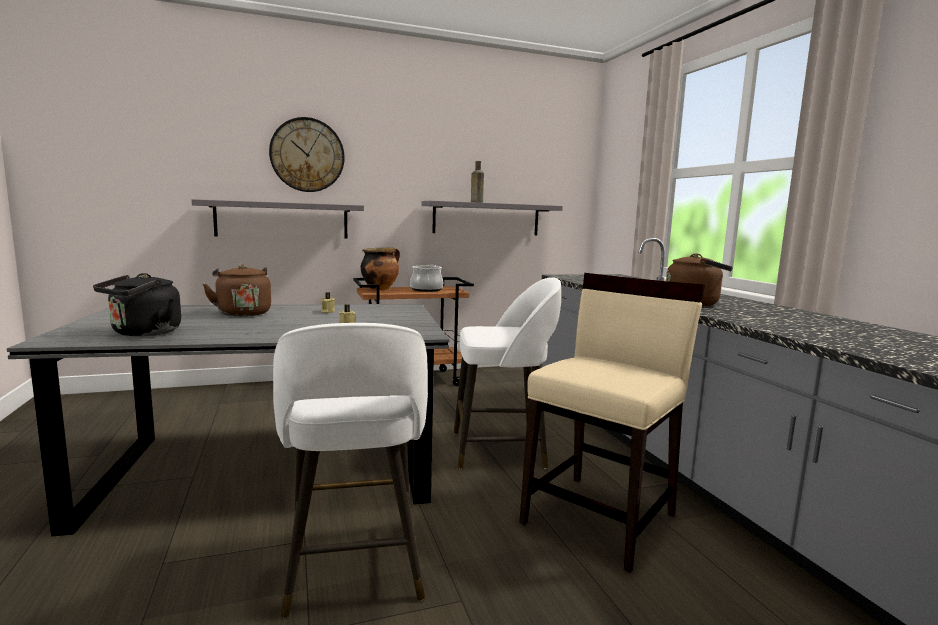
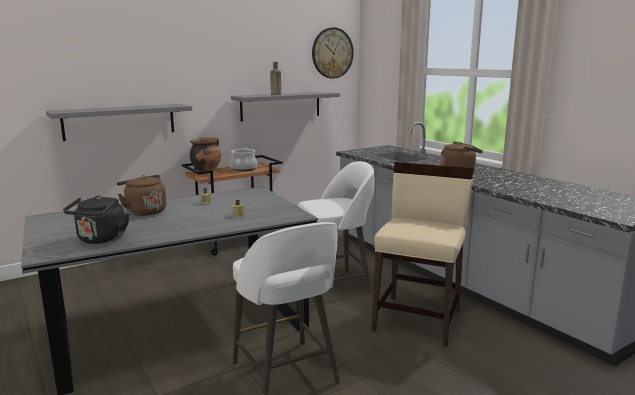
camera: 15 degrees left, 5 degrees up
wall clock [269,117,345,192] -> wall clock moved to [312,27,354,79]

